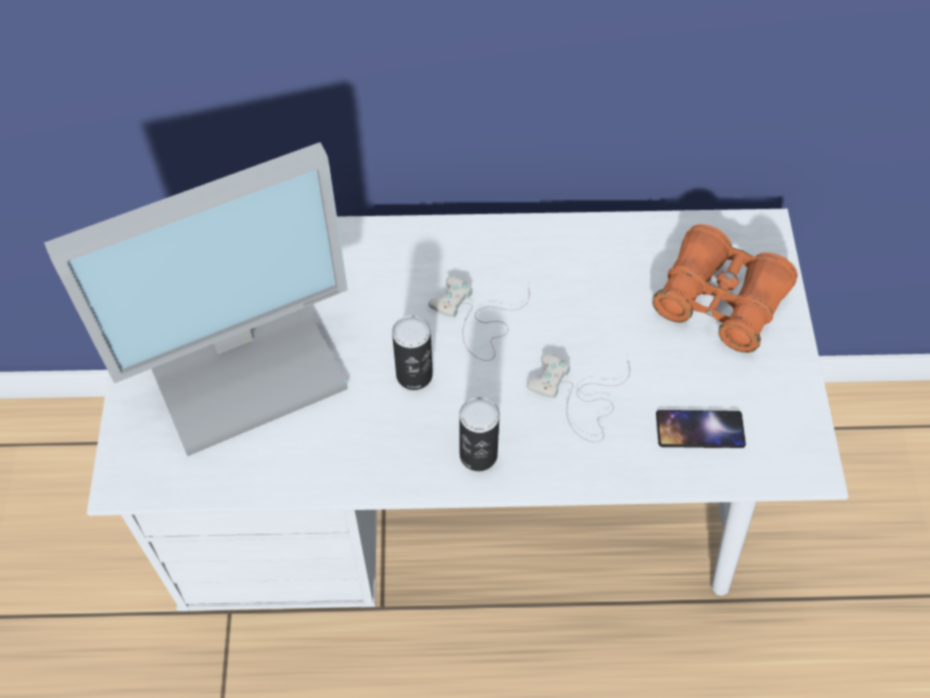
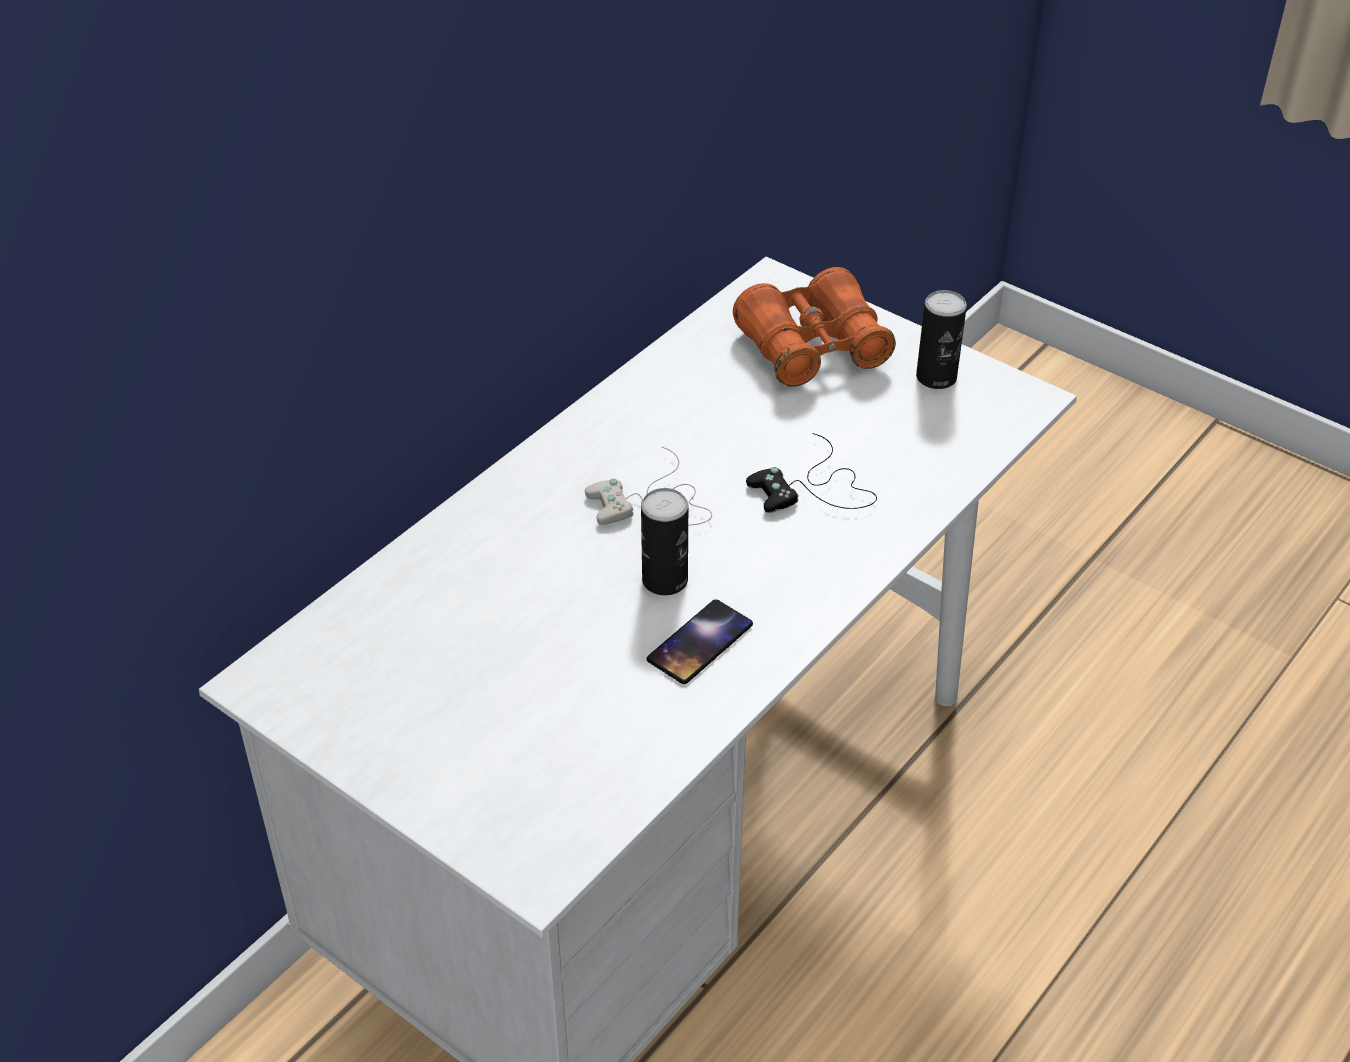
camera: 50 degrees left, 15 degrees down
monitor [44,142,348,456] -> none
can [459,397,500,471] -> can moved to [916,290,967,389]
white game controller [527,354,630,443] -> black game controller [746,433,877,513]
phone [656,410,746,448] -> phone moved to [647,599,753,684]

